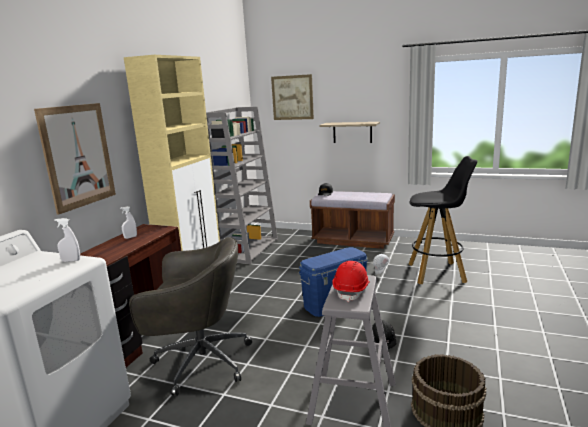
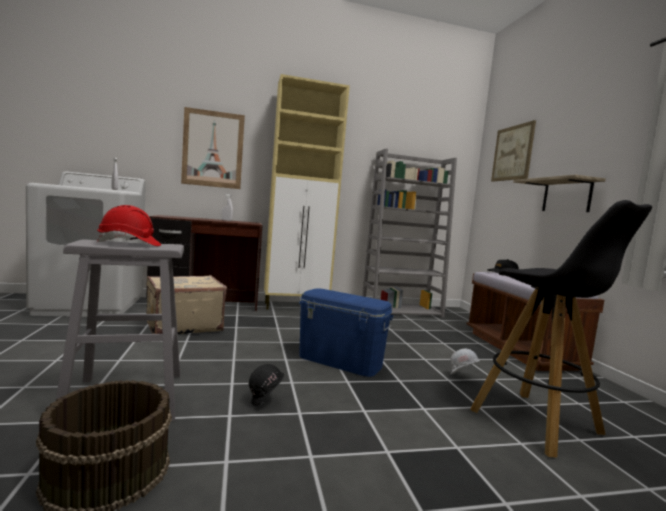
camera: 55 degrees right, 10 degrees down
grey office chair [129,237,252,396] -> beige suitcase [147,275,227,334]

